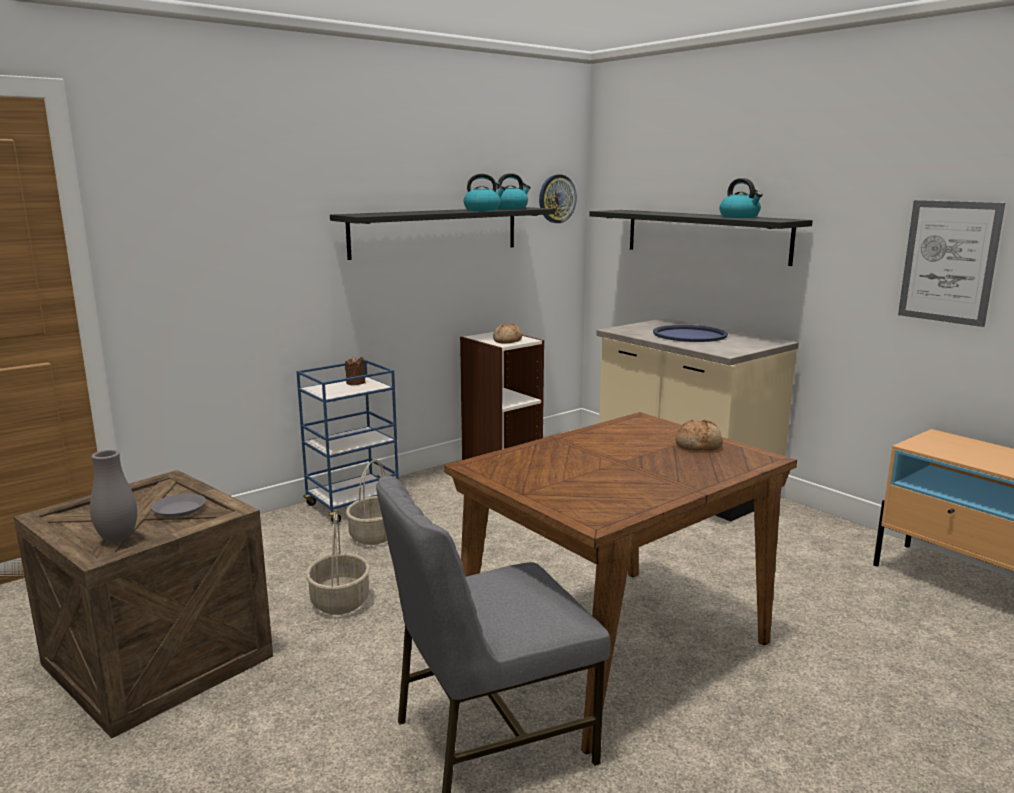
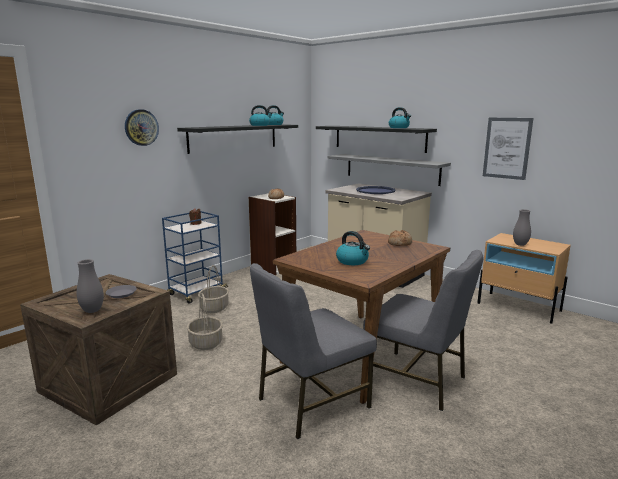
camera: 10 degrees left, 0 degrees up
wall clock [539,175,577,223] -> wall clock moved to [125,109,159,146]
none -> grey shelf [327,154,451,186]
none -> kettle [336,231,370,265]
none -> grey chair [363,250,484,411]
none -> grey vase [513,209,531,246]

